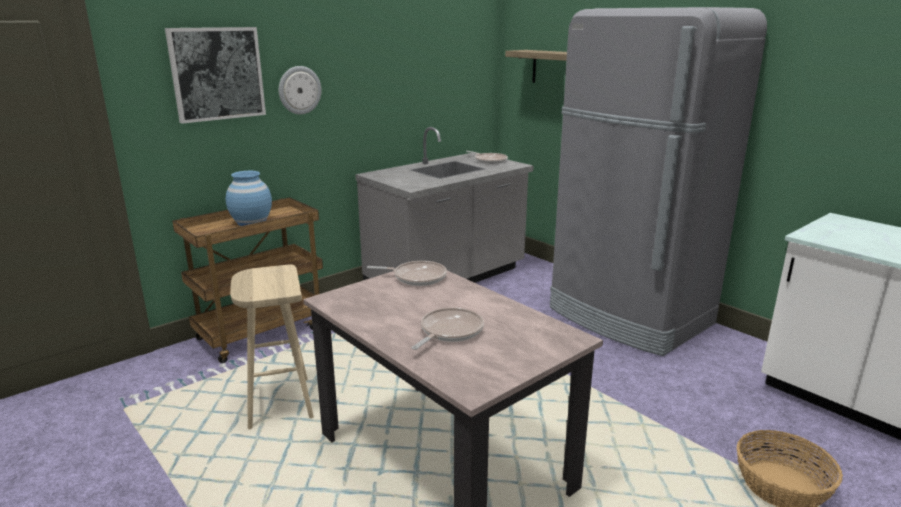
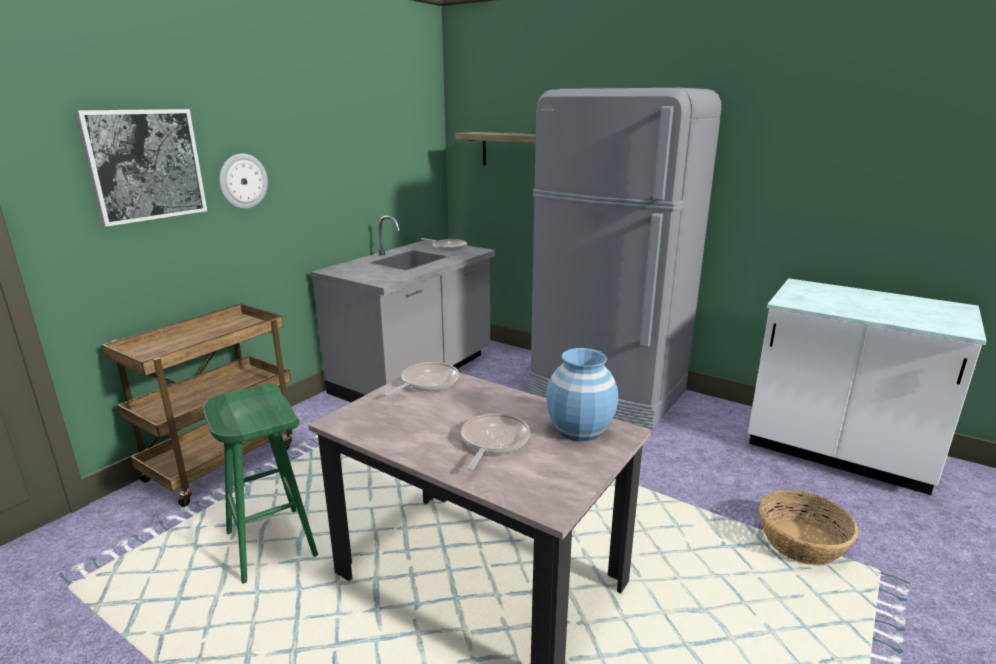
camera: 15 degrees left, 0 degrees up
blue vase [226,171,272,226] -> blue vase moved to [546,348,618,441]
beige stool [230,265,314,429] -> green stool [203,383,318,584]
frying pan [367,261,447,286] -> frying pan turned 45 degrees counterclockwise [384,362,459,396]

